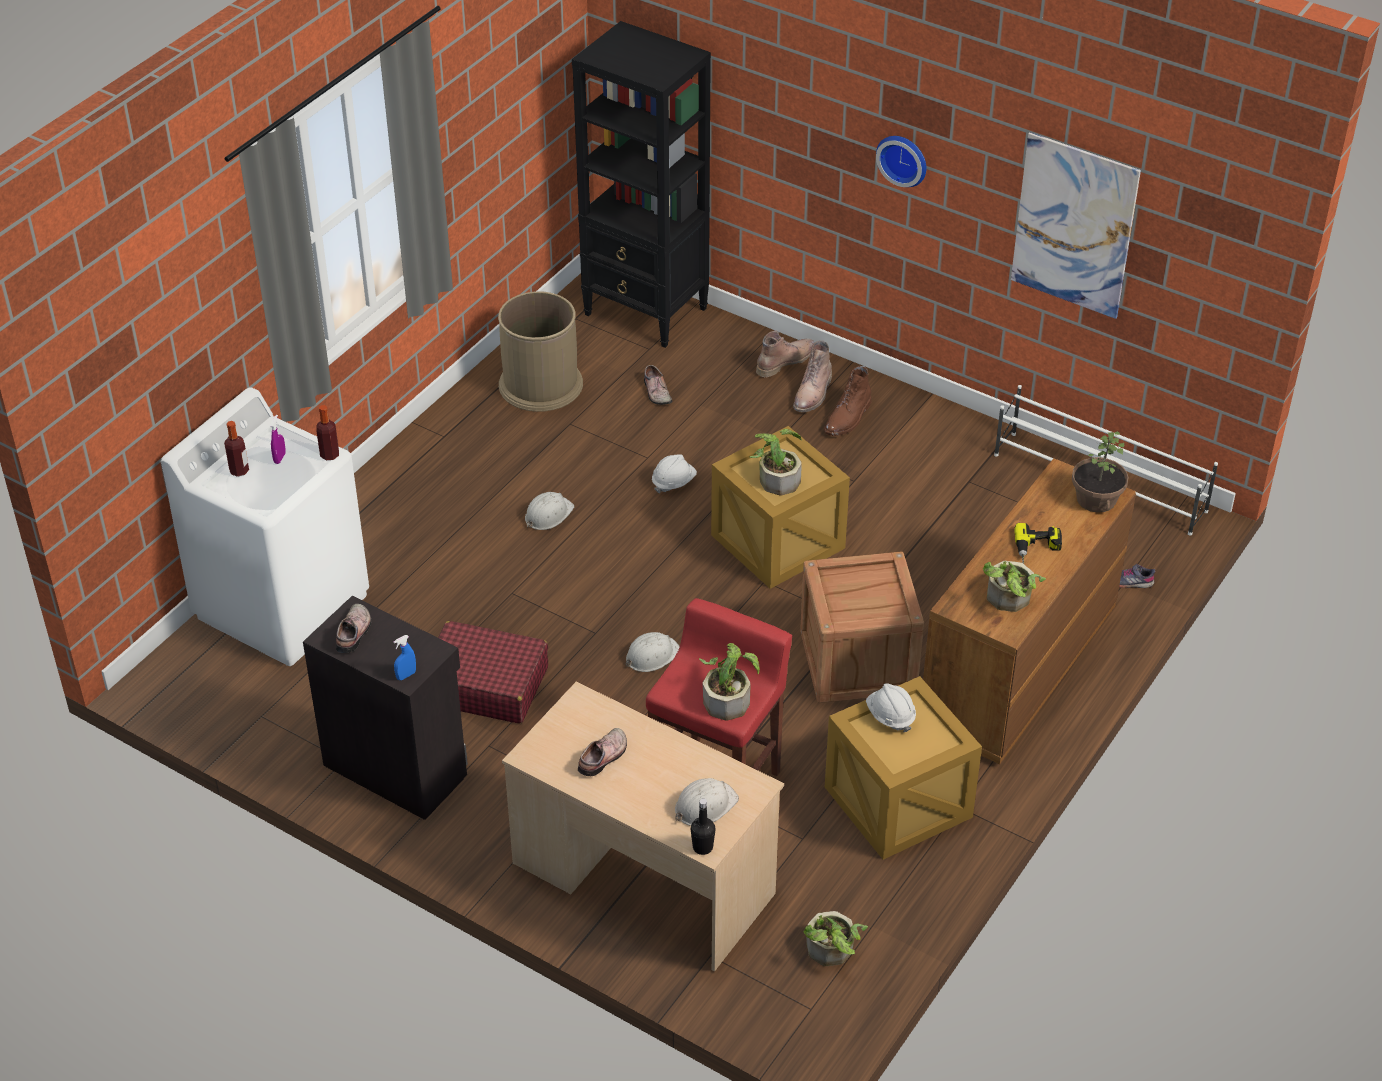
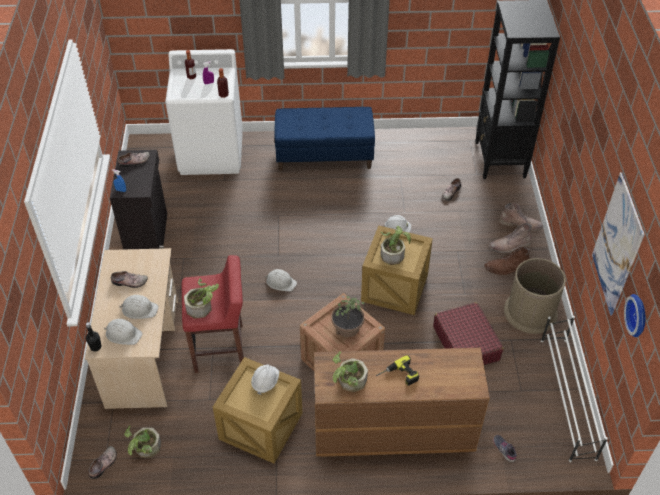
camera: 55 degrees right, 5 degrees up
red suitcase [438,621,548,724] -> red suitcase moved to [433,302,504,365]
brown trash can [498,291,583,412] -> brown trash can moved to [504,258,566,334]
white hard hat [525,492,574,530] -> white hard hat moved to [120,295,158,319]
wall clock [876,136,927,187] -> wall clock moved to [624,294,645,337]
potted plant [1072,431,1128,513] -> potted plant moved to [331,296,365,337]
none -> shoe [88,446,117,479]
none -> blue bench [275,107,375,171]

